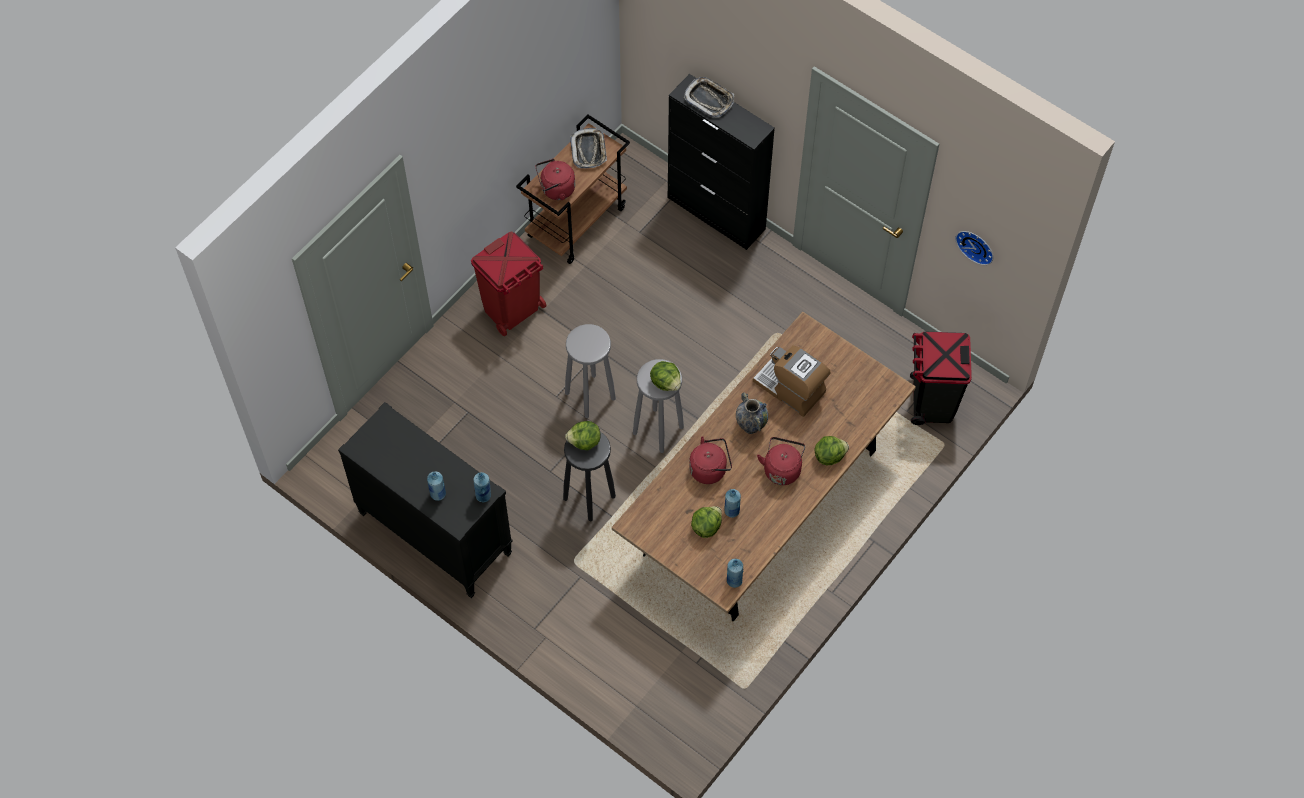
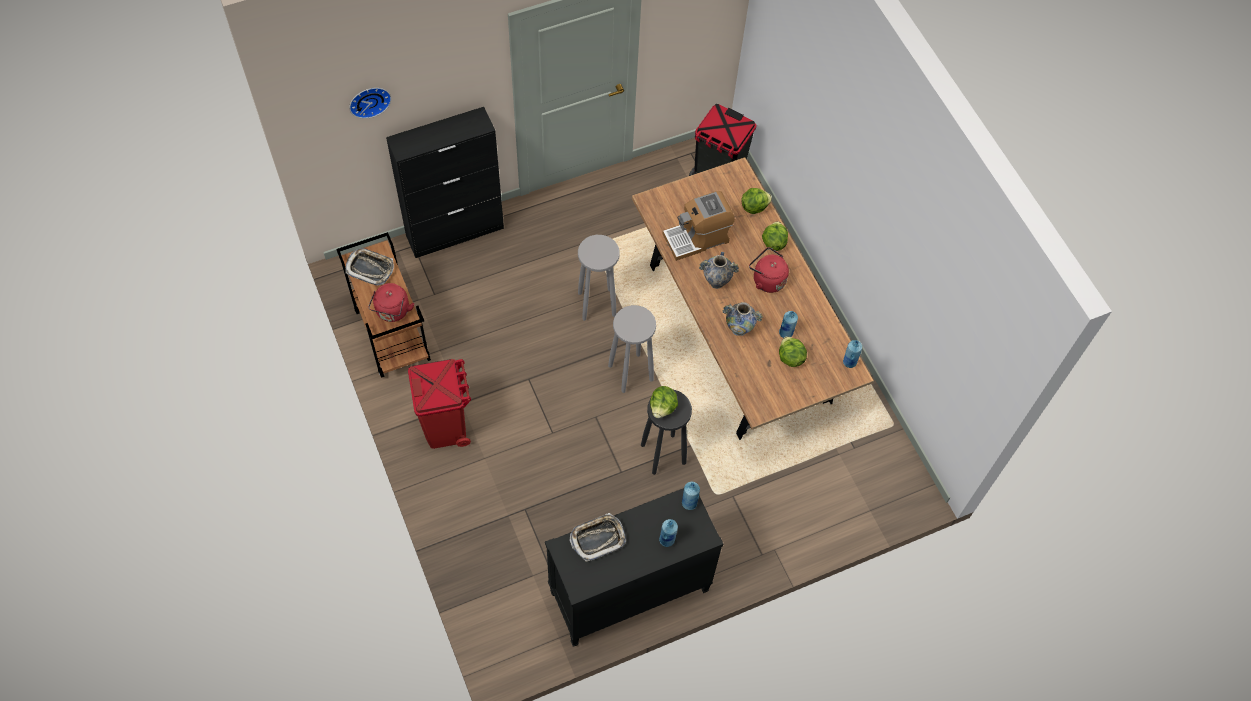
camera: 65 degrees left, 0 degrees up
grey stool [565,324,616,418] -> grey stool moved to [578,235,620,321]
lettuce [650,361,681,391] -> lettuce moved to [741,188,772,214]
tray [684,77,734,118] -> tray moved to [570,513,626,561]
red kettle [689,436,732,484] -> vase [723,302,763,336]
wall clock [955,231,993,265] -> wall clock moved to [349,88,391,119]

